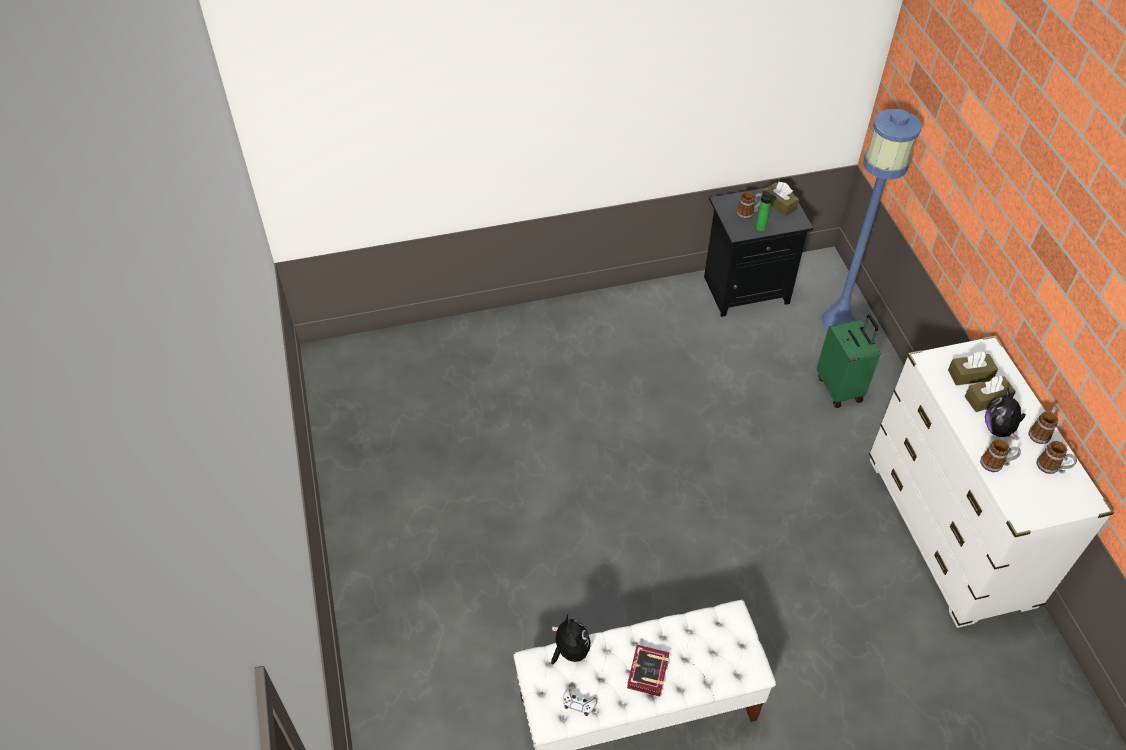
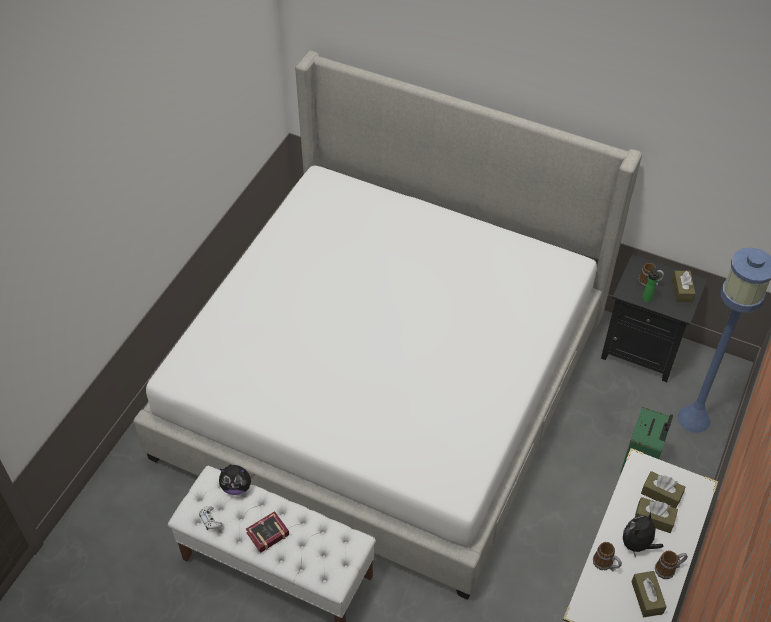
camera: 40 degrees right, 0 degrees up
plush toy [551,615,590,664] -> plush toy turned 75 degrees clockwise [219,464,255,495]
mug [1036,441,1077,474] -> brown tissue box [631,571,667,617]
none -> bed [134,50,642,600]

